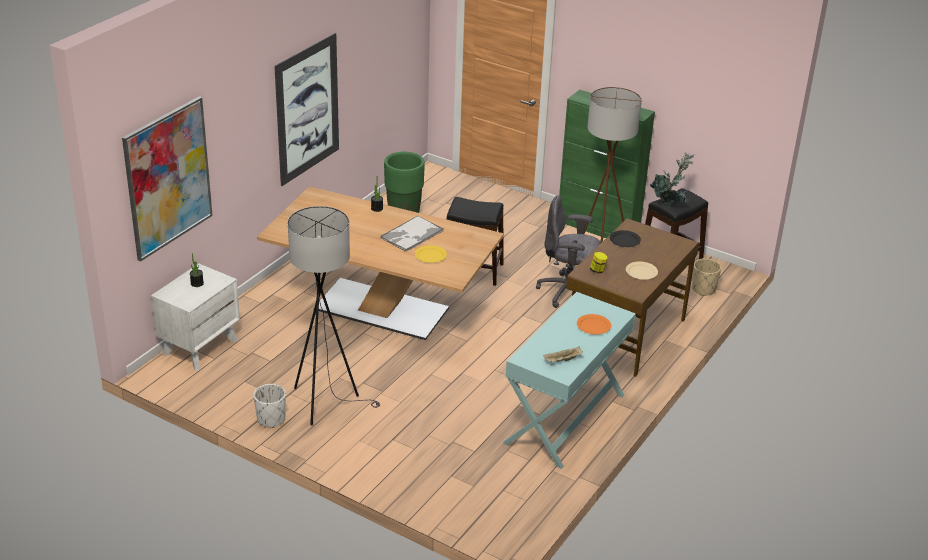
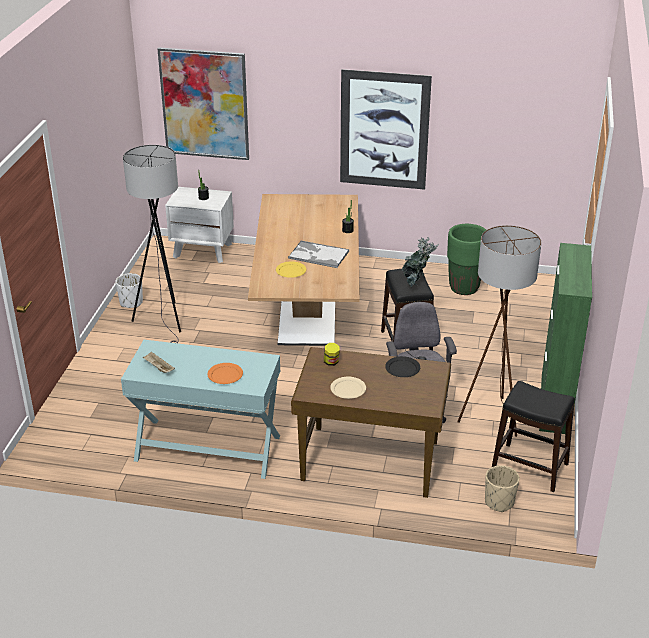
camera: 70 degrees right, 0 degrees up
potted plant [650,152,694,208] -> potted plant moved to [402,237,439,287]

